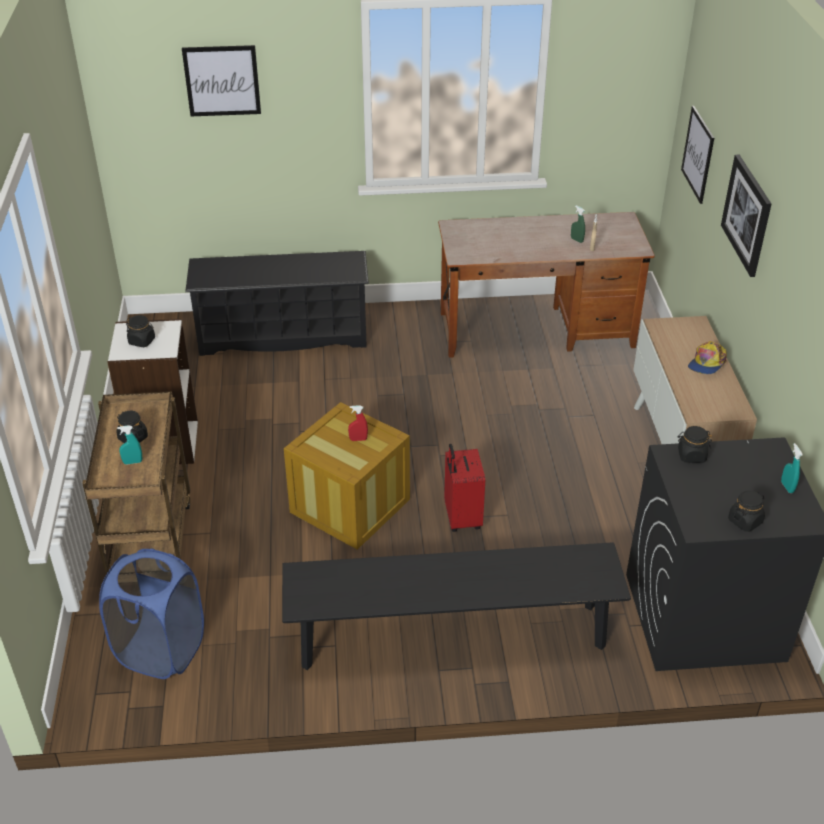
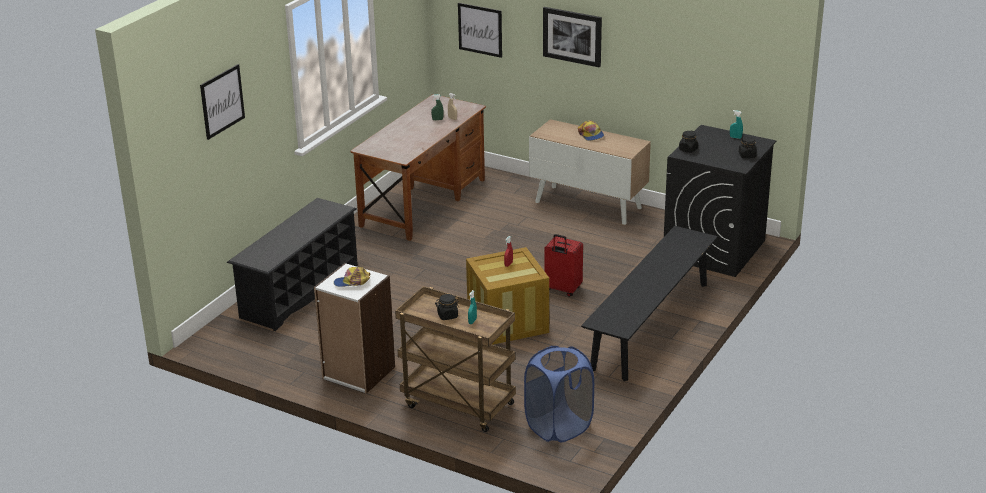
camera: 55 degrees left, 10 degrees down
black jar [126,315,155,347] -> cap [334,267,370,287]

